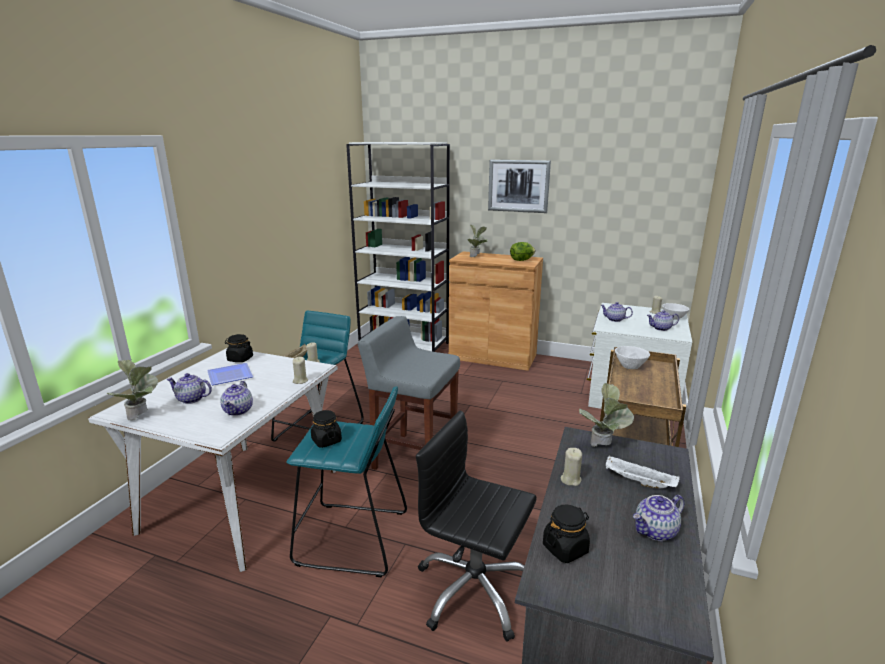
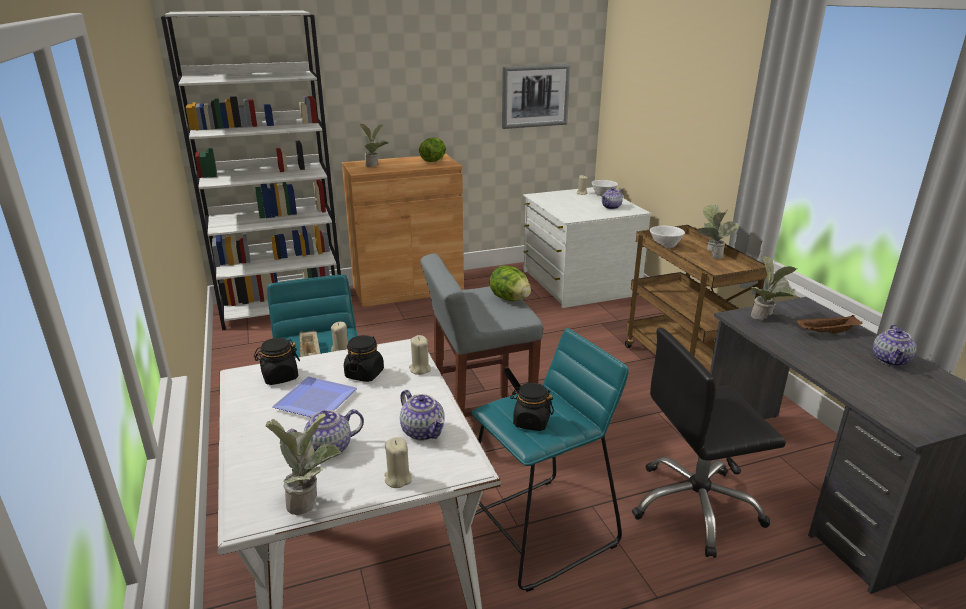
camera: 40 degrees left, 5 degrees up
picture [488,160,551,213] -> picture moved to [502,64,571,129]
black jar [543,504,590,563] -> black jar moved to [344,335,384,382]
beige candle [561,448,582,486] -> beige candle moved to [384,437,412,488]
teapot [601,302,633,322] -> none
white tray [606,456,680,488] -> brown tray [796,315,862,334]
none -> lettuce [490,265,531,301]
none -> potted plant [696,204,739,259]

